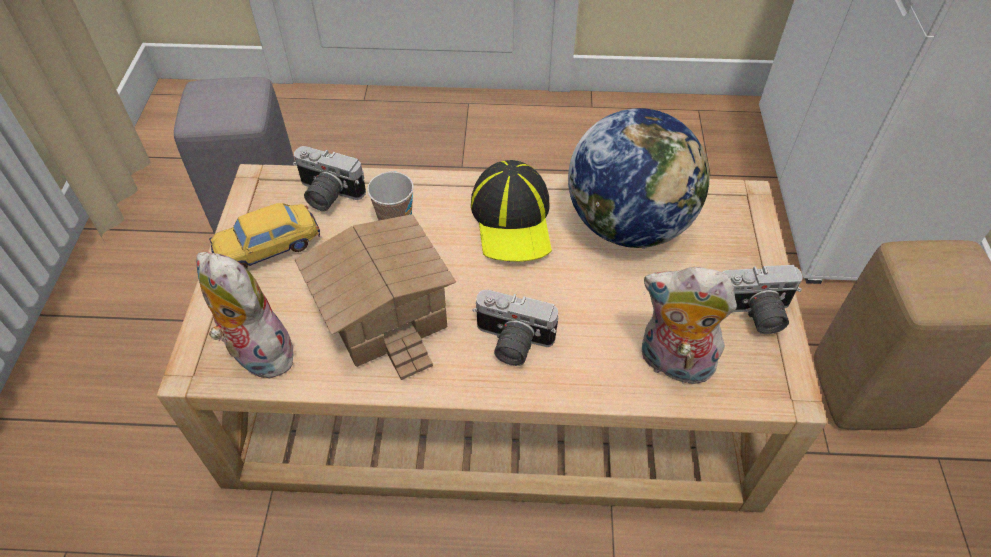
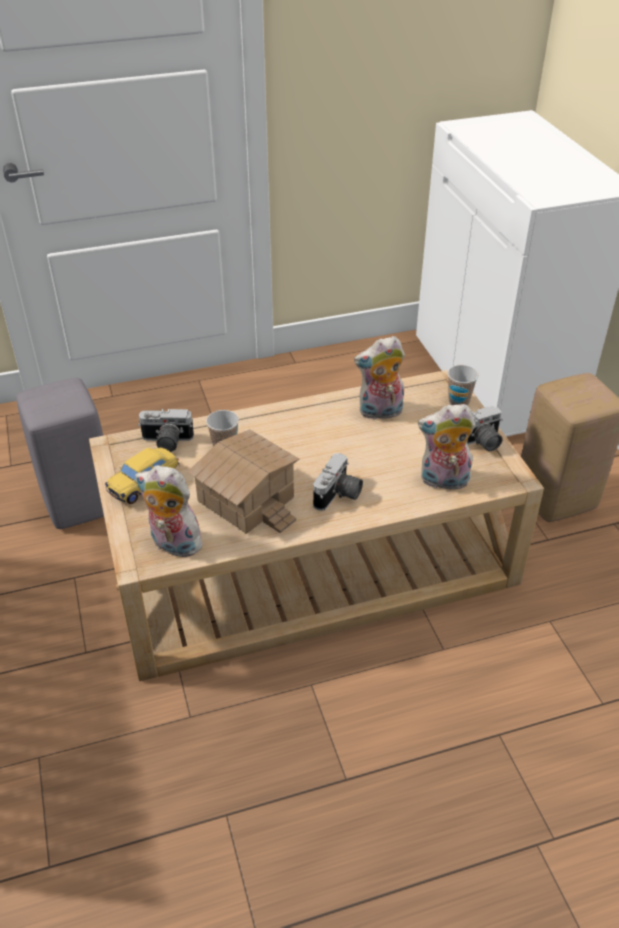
camera: 20 degrees left, 10 degrees down
cap [471,160,552,262] -> none
camera [472,290,559,366] -> camera turned 60 degrees counterclockwise [313,453,363,511]
globe [568,108,709,249] -> plush toy [354,336,405,420]
none -> cup [447,365,478,406]

